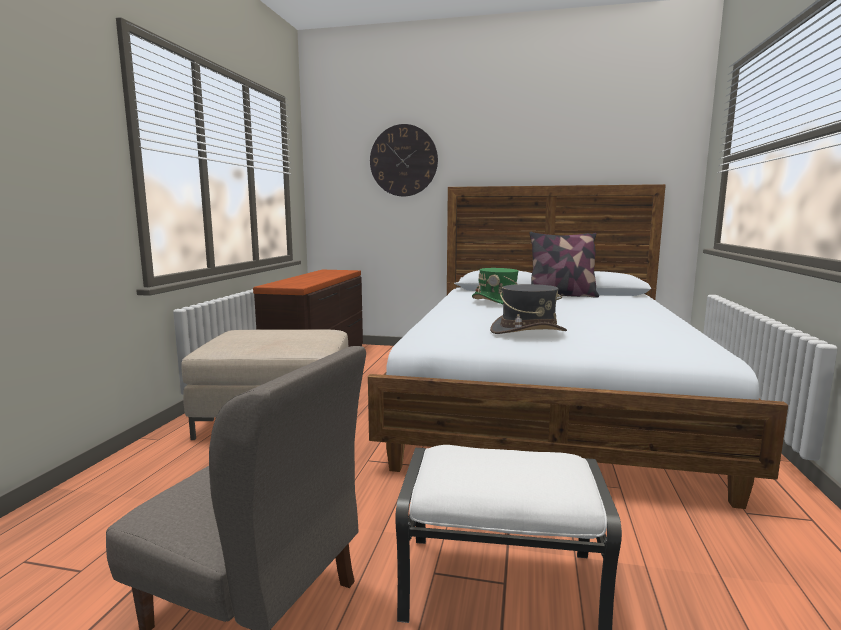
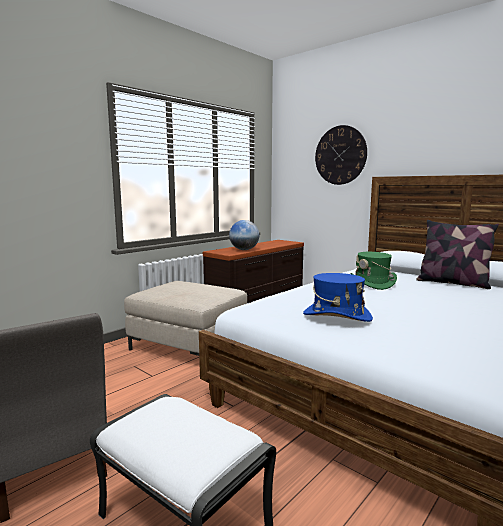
camera: 30 degrees right, 0 degrees up
grey hat [490,284,567,334] -> blue hat [303,273,373,322]
none -> globe [229,220,259,250]

